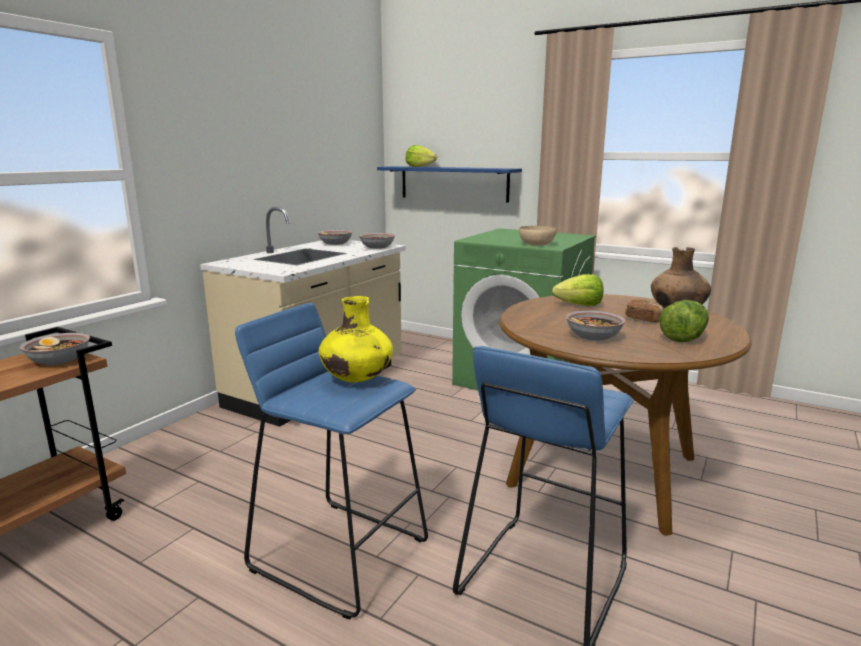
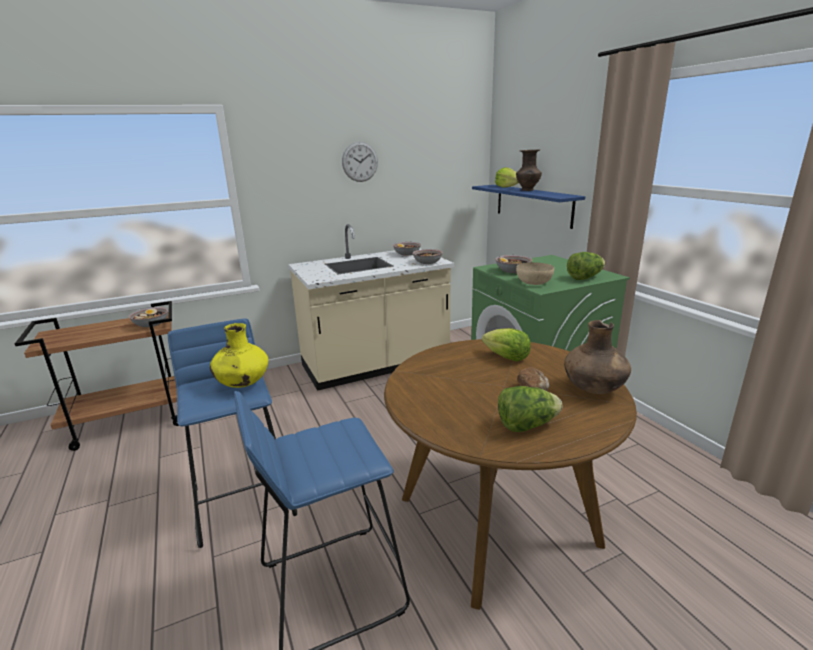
camera: 35 degrees right, 5 degrees up
bowl [566,310,625,340] -> bowl moved to [495,255,533,273]
none -> wall clock [342,142,378,182]
none -> brown vase [516,149,542,191]
none -> lettuce [567,252,605,280]

